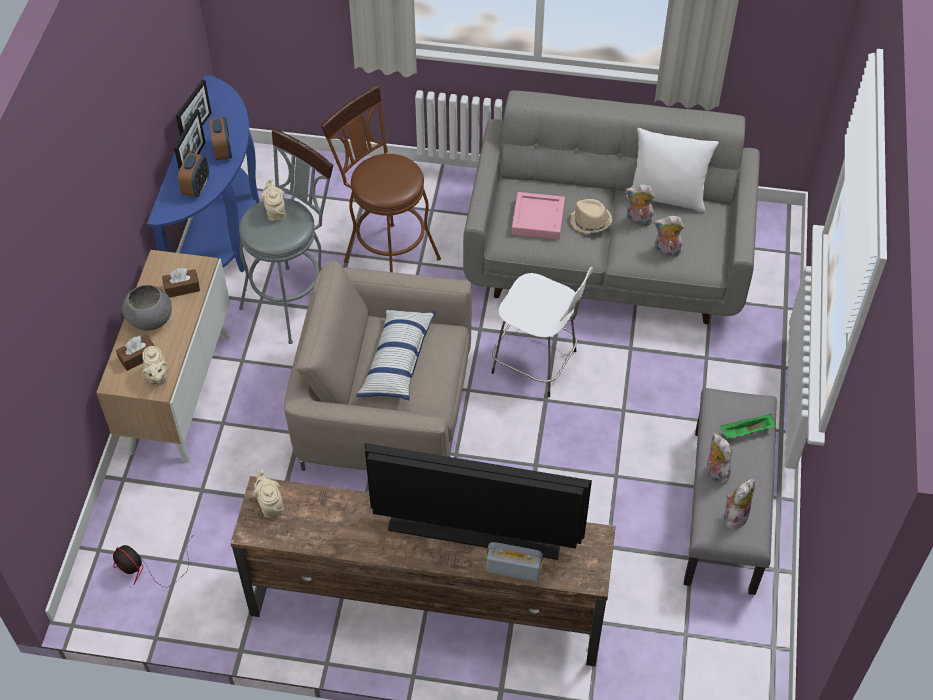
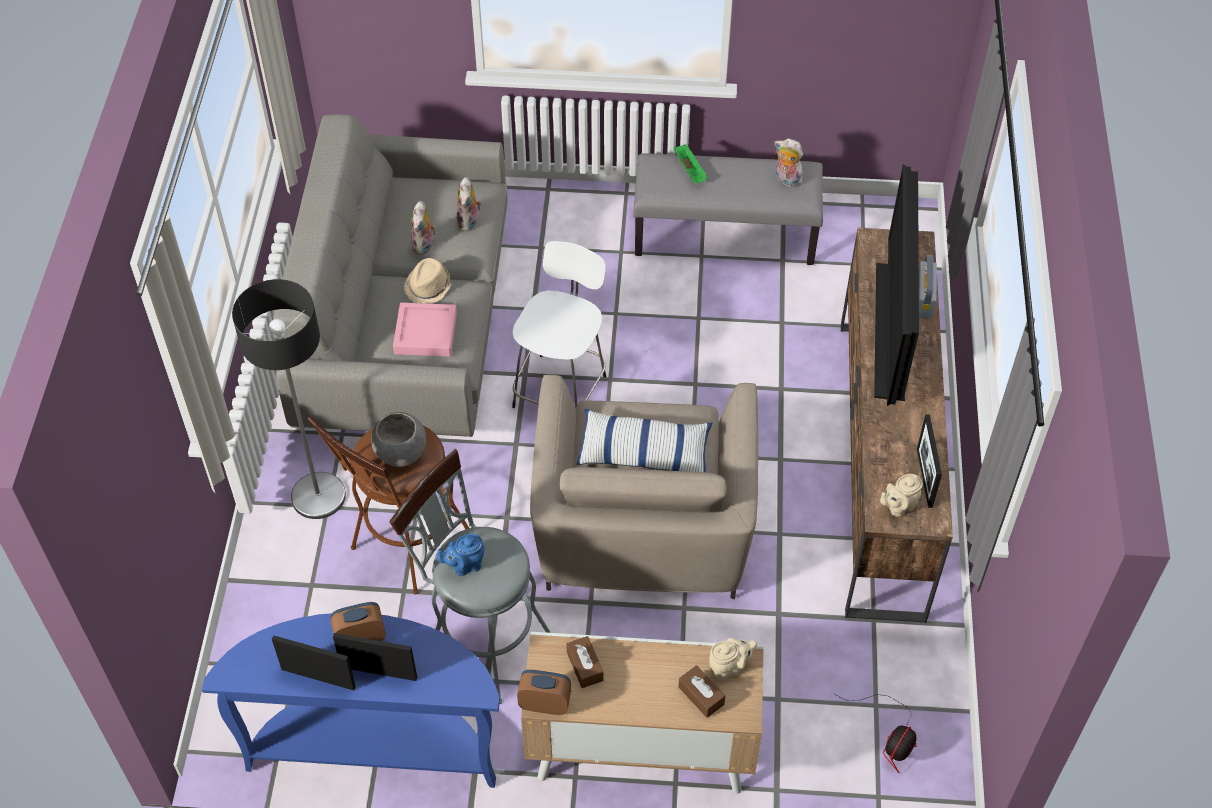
camera: 95 degrees left, 0 degrees up
grey bowl [122,285,172,331] -> grey bowl moved to [371,412,426,467]
alarm clock [178,153,209,197] -> alarm clock moved to [517,670,571,715]
beige teapot [260,178,286,221] -> blue teapot [436,534,484,576]
white pillow [626,128,719,213] -> none
plush toy [707,433,732,485] -> none
none -> floor lamp [232,279,346,519]
none -> picture frame [917,414,942,508]

